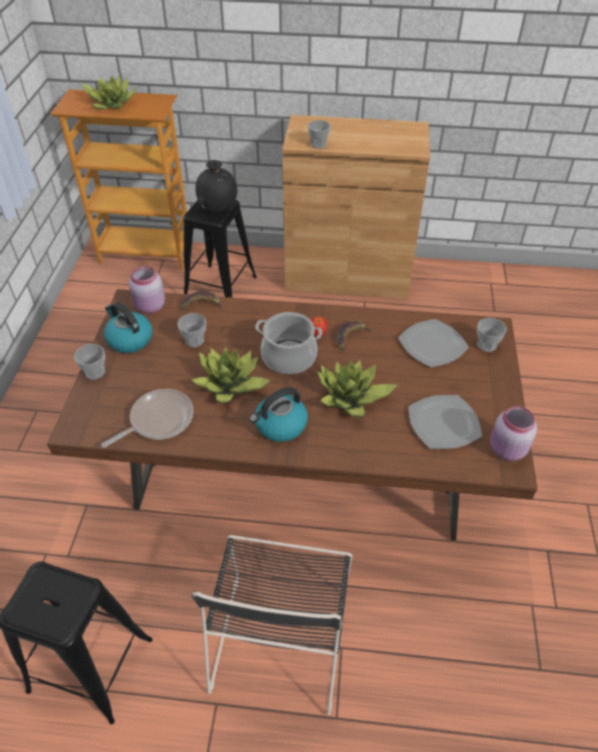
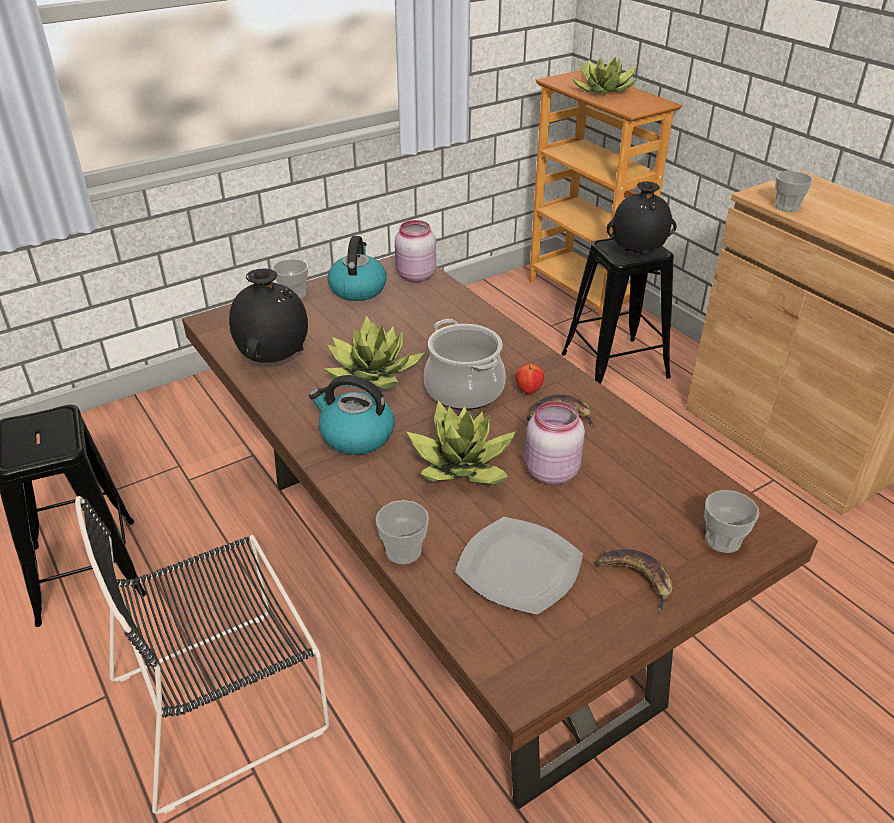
camera: 50 degrees right, 10 degrees down
frying pan [101,389,194,448] -> black vase [229,269,308,363]
cup [177,313,206,347] -> cup moved to [376,500,429,564]
banana [181,291,222,310] -> banana moved to [595,549,673,614]
plate [398,319,469,367] -> none
pink jar [490,406,537,461] -> pink jar moved to [525,401,585,485]

